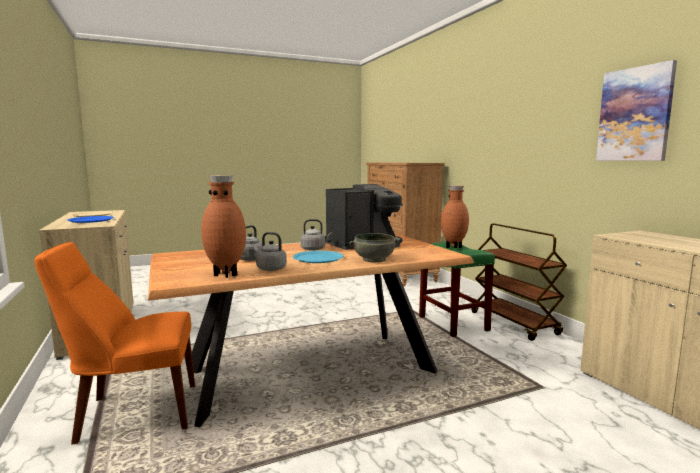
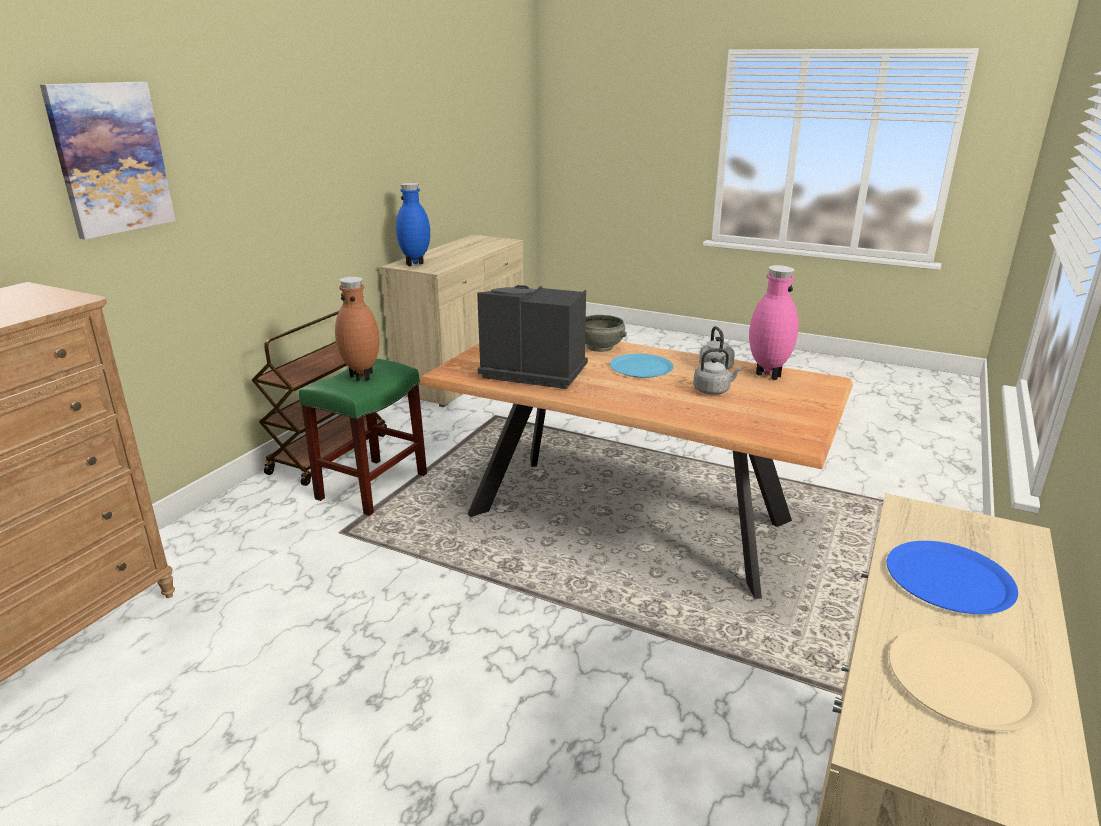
camera: 130 degrees left, 15 degrees up
orange chair [34,242,195,444] -> none
brown vase [201,175,246,278] -> pink vase [749,265,799,380]
grey kettle [301,219,332,251] -> none
picture [596,60,677,161] -> picture moved to [40,82,176,239]
none -> blue vase [396,183,430,266]

